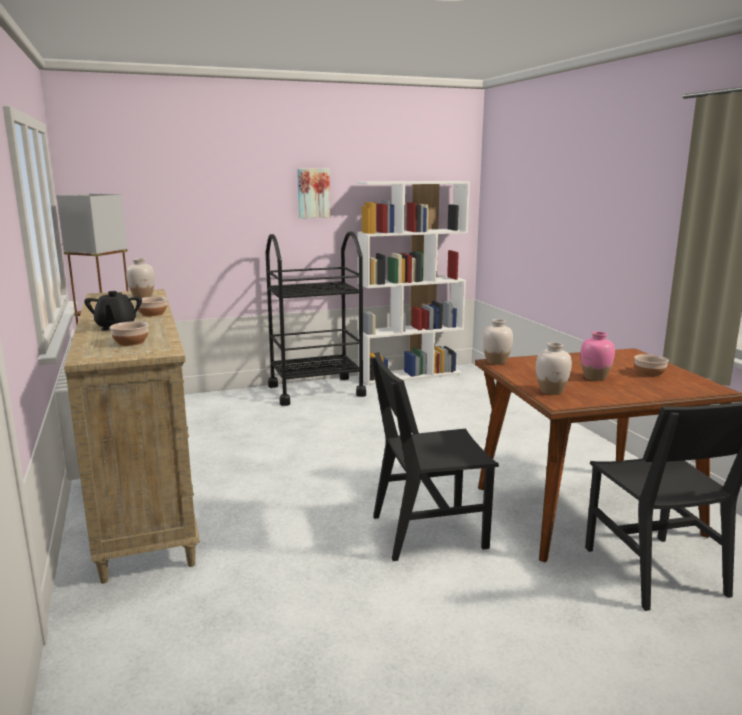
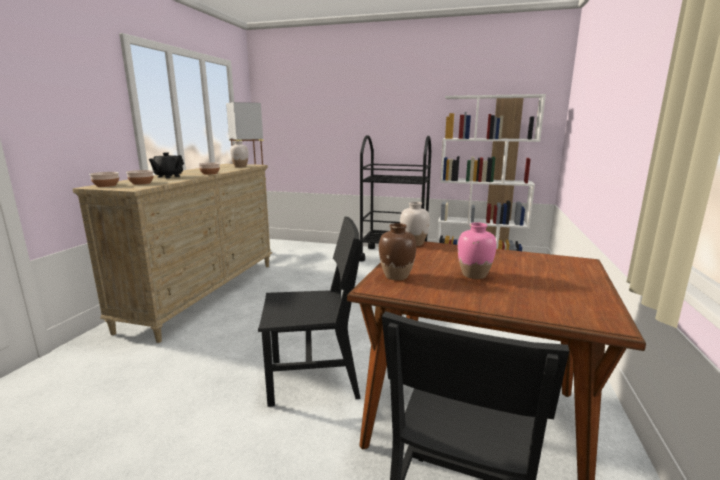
camera: 35 degrees right, 0 degrees up
picture [297,168,330,218] -> none
black chair [371,352,499,561] -> black chair turned 150 degrees clockwise [258,217,363,407]
white vase [536,342,572,395] -> brown vase [379,223,416,280]
bowl [634,354,669,377] -> bowl moved to [89,172,119,187]

